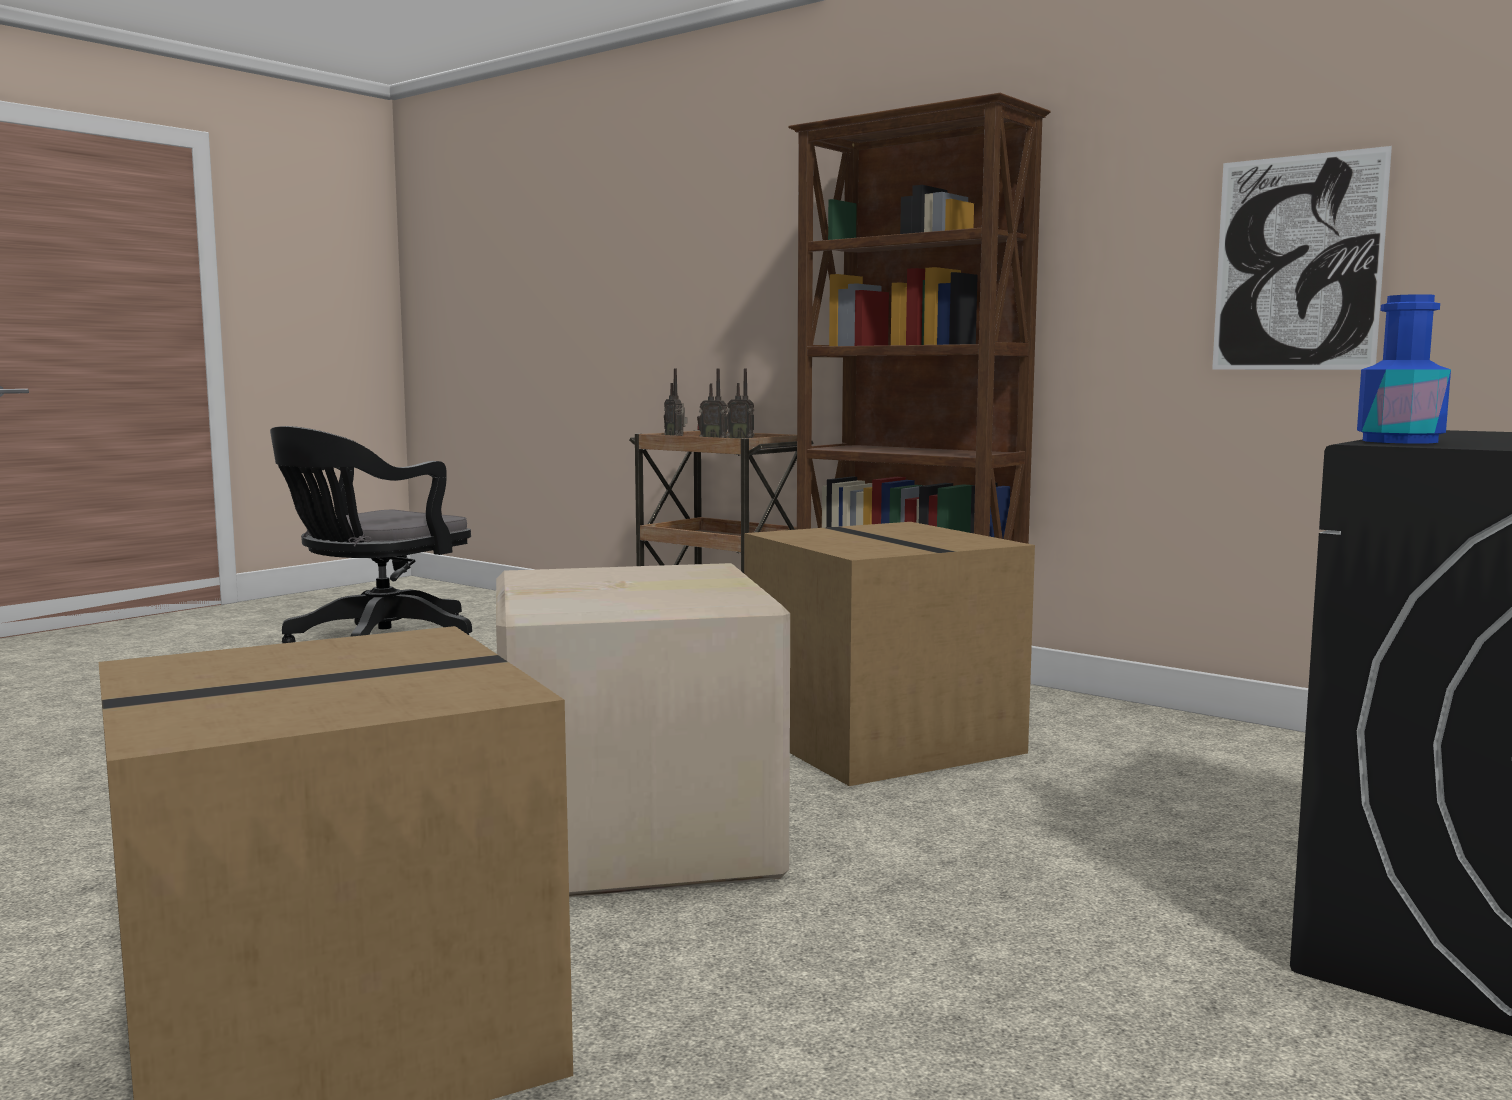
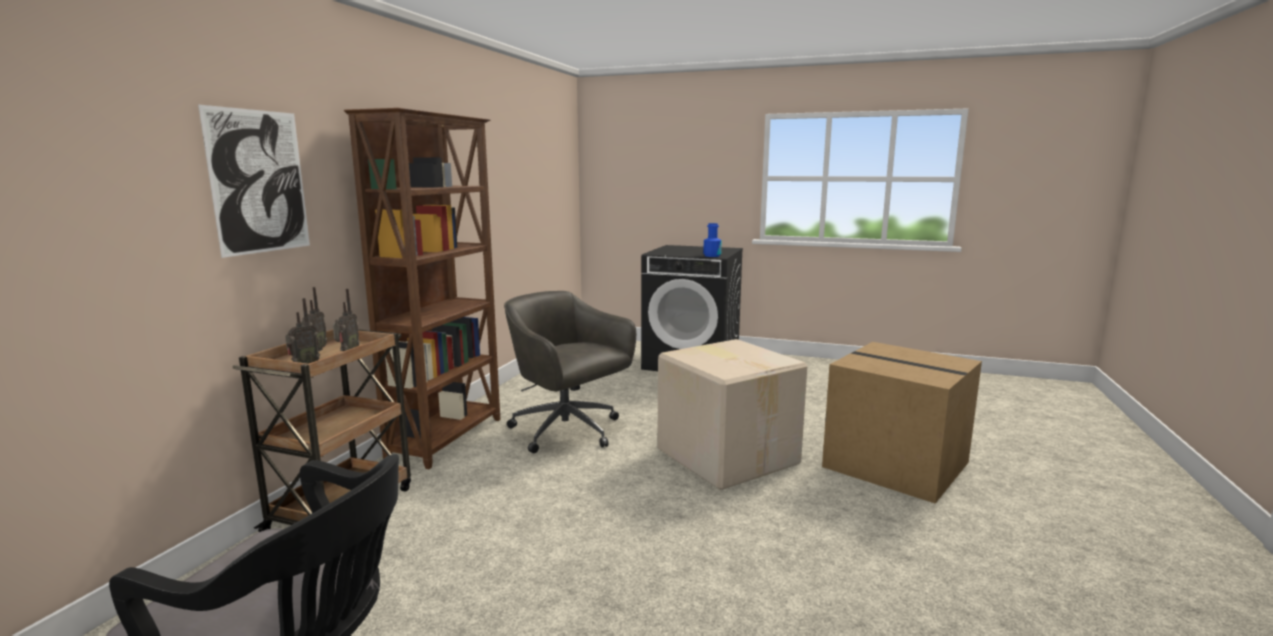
camera: 110 degrees left, 5 degrees up
cardboard box [744,522,1035,786] -> grey office chair [504,291,636,453]
picture [1212,146,1392,370] -> picture moved to [198,105,310,258]

